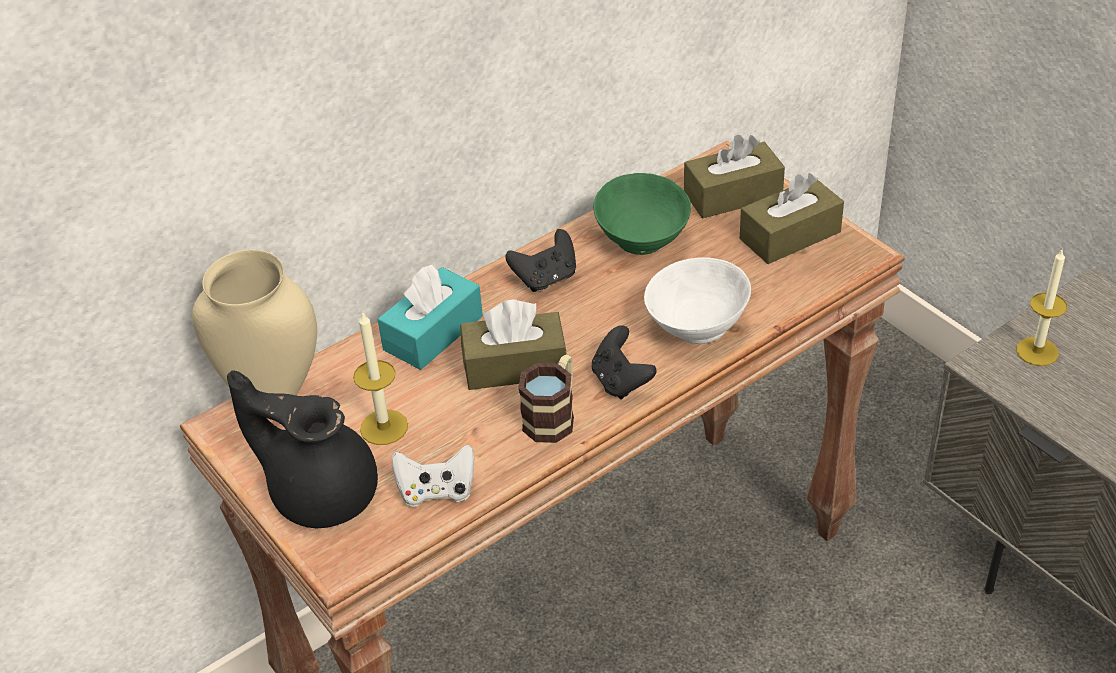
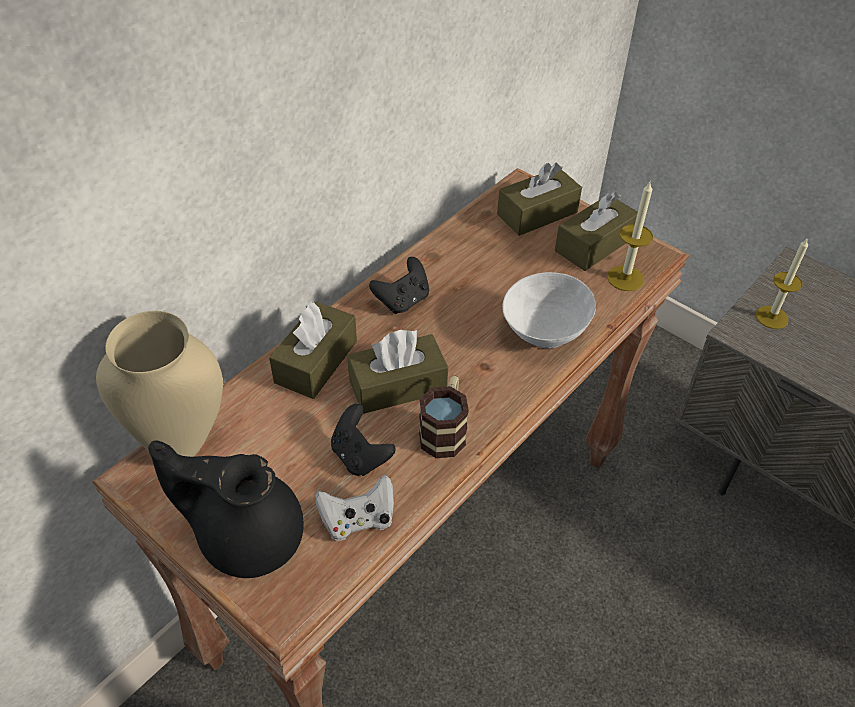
camera: 15 degrees left, 5 degrees up
candle [353,311,408,445] -> candle moved to [607,182,653,291]
turquoise tissue box [378,265,483,370] -> brown tissue box [269,301,357,399]
black game controller [592,325,657,399] -> black game controller moved to [331,404,396,476]
green bowl [593,173,691,255] -> none

